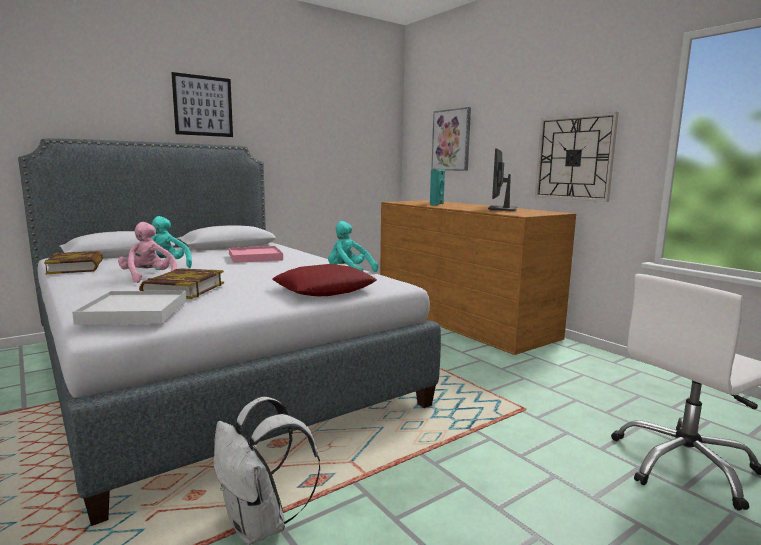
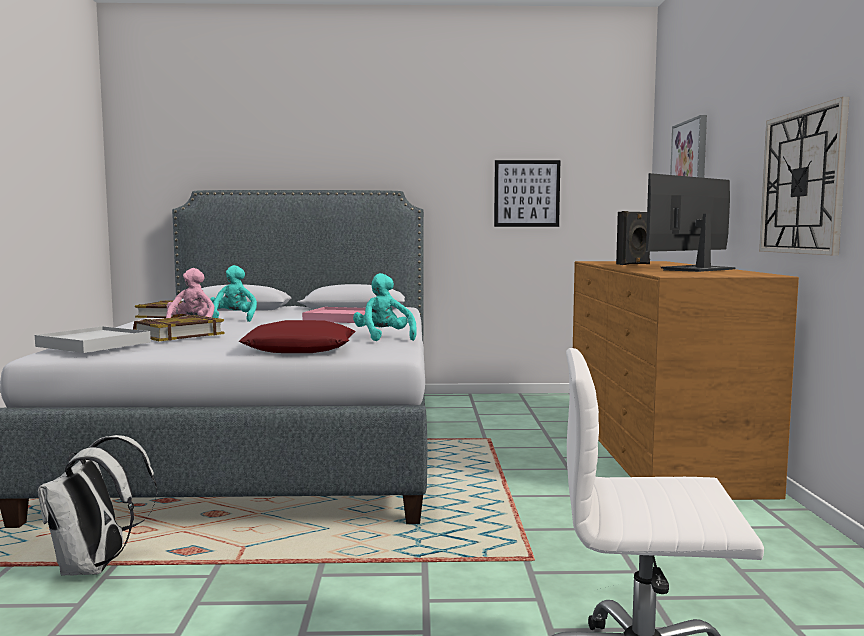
camera: 35 degrees right, 5 degrees down
picture [171,72,233,137] -> picture moved to [494,160,560,227]
turquoise speaker [430,169,445,205] -> black speaker [616,211,650,265]

